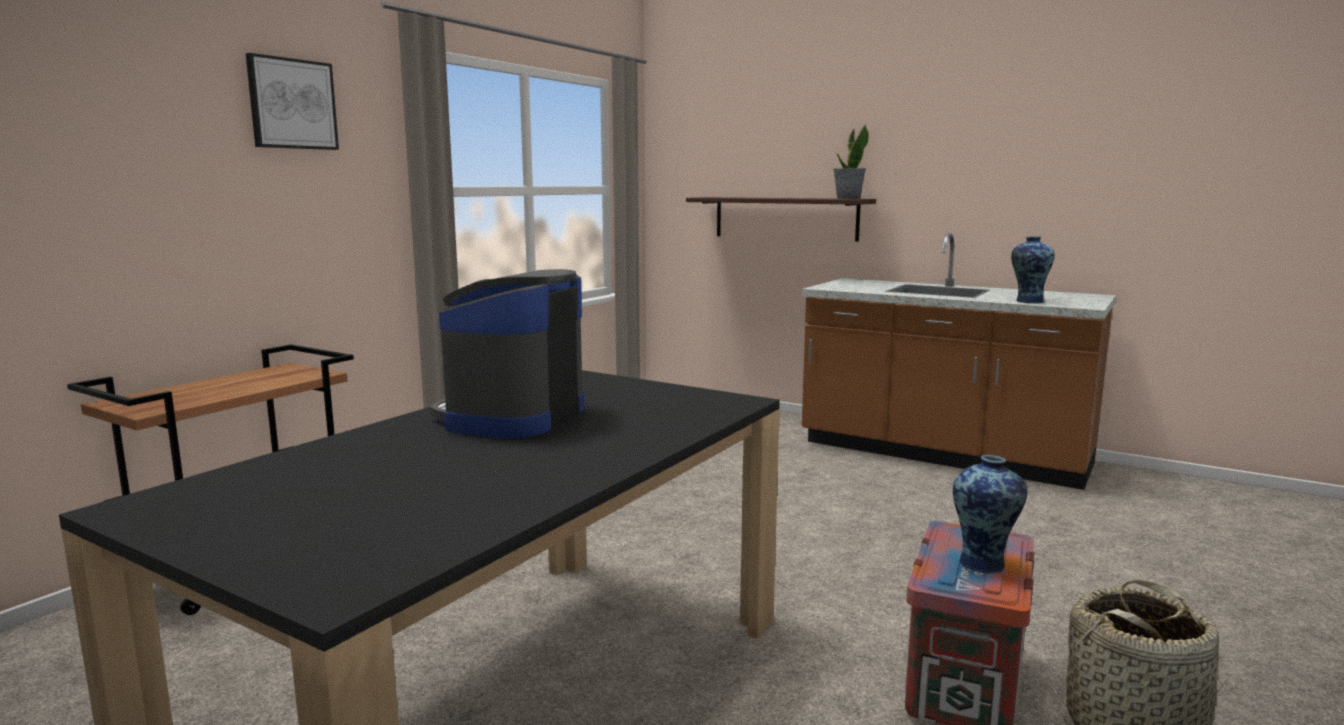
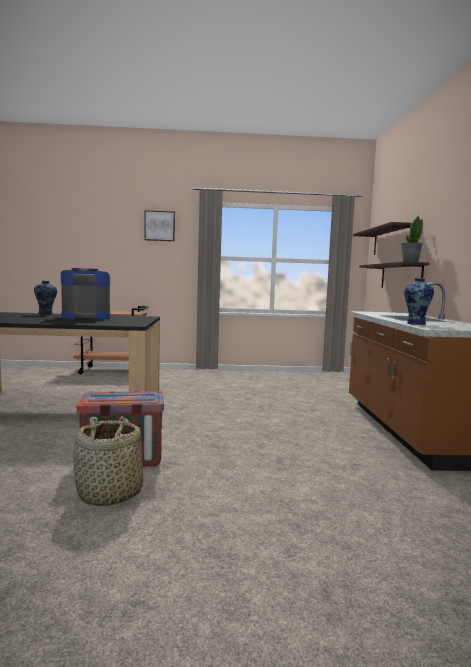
camera: 55 degrees right, 5 degrees down
vase [953,455,1028,574] -> vase moved to [34,281,57,315]
none -> shelf [353,222,412,255]

